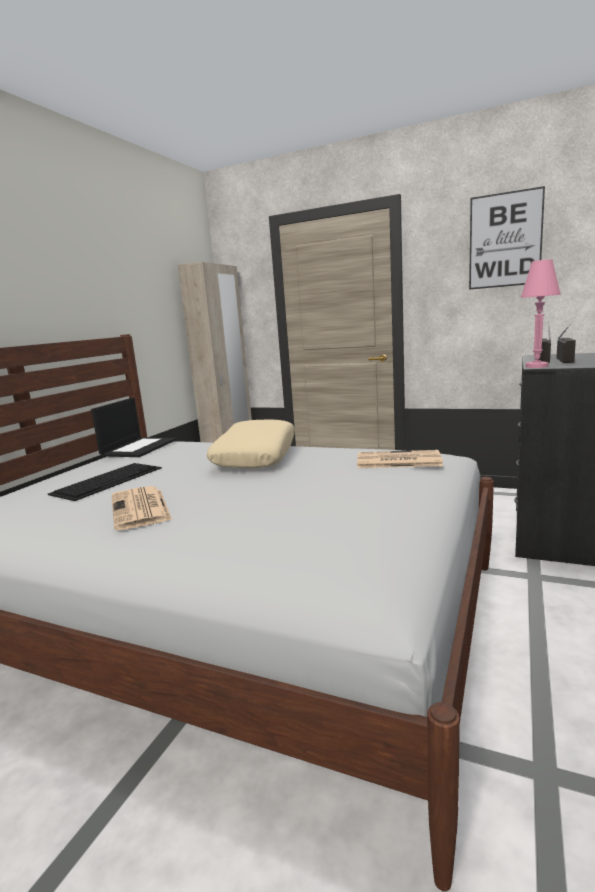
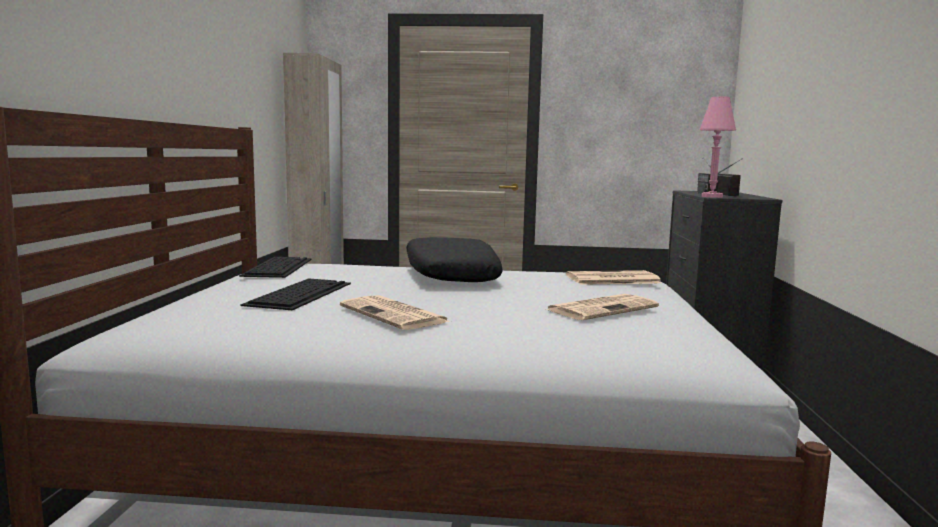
camera: 20 degrees left, 5 degrees down
laptop [91,397,176,457] -> keyboard [239,257,312,278]
beige pillow [207,420,295,468] -> black pillow [407,237,503,282]
picture [469,186,545,290] -> none
none -> newspaper [545,294,659,320]

